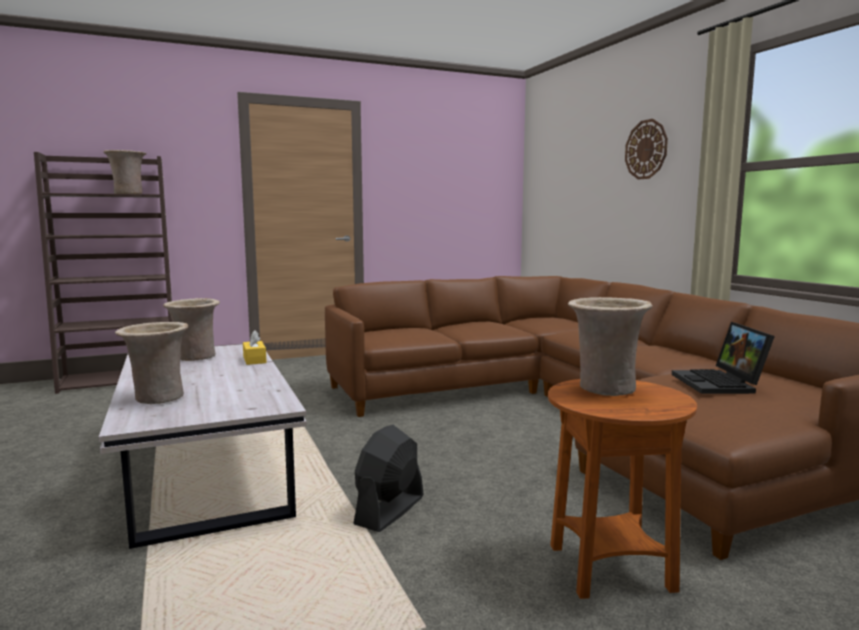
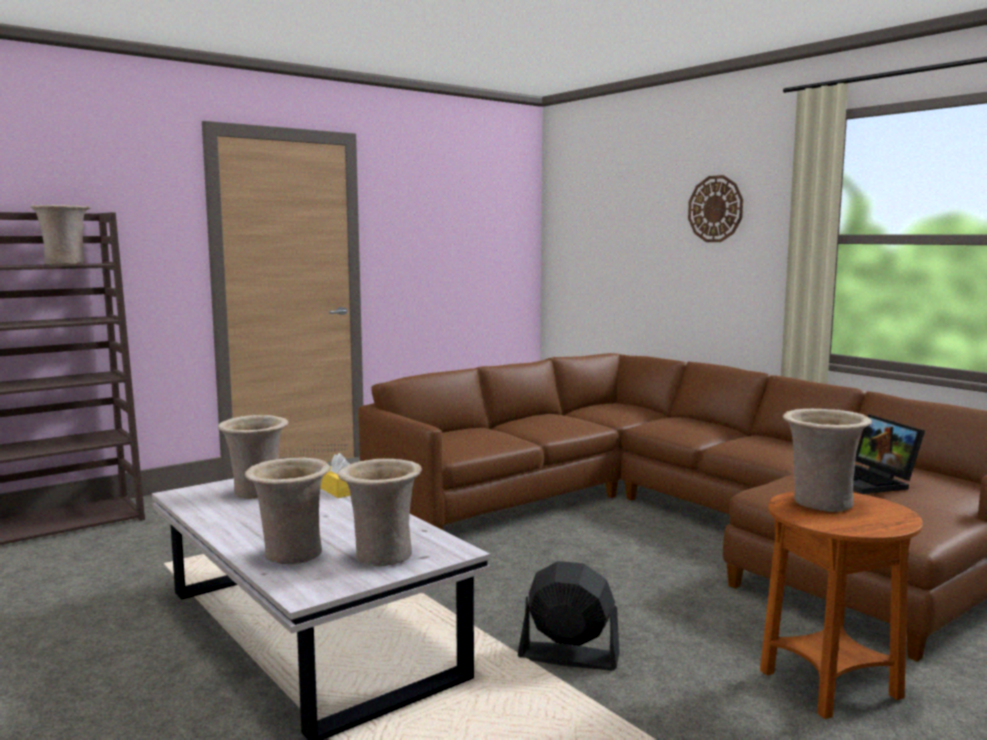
camera: 15 degrees left, 0 degrees up
black fan [353,425,423,532] -> black fan turned 90 degrees clockwise [518,561,620,671]
none -> beige vase [338,459,422,566]

